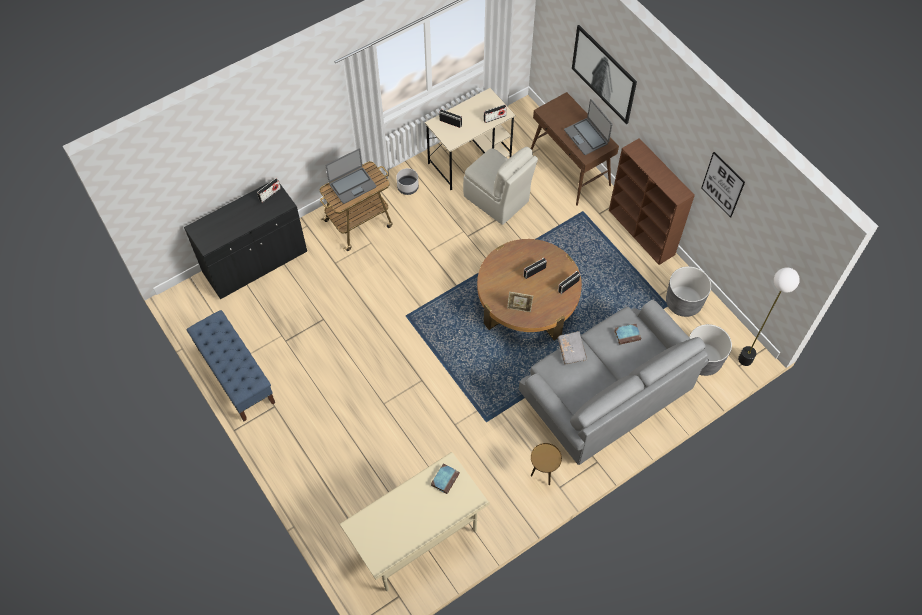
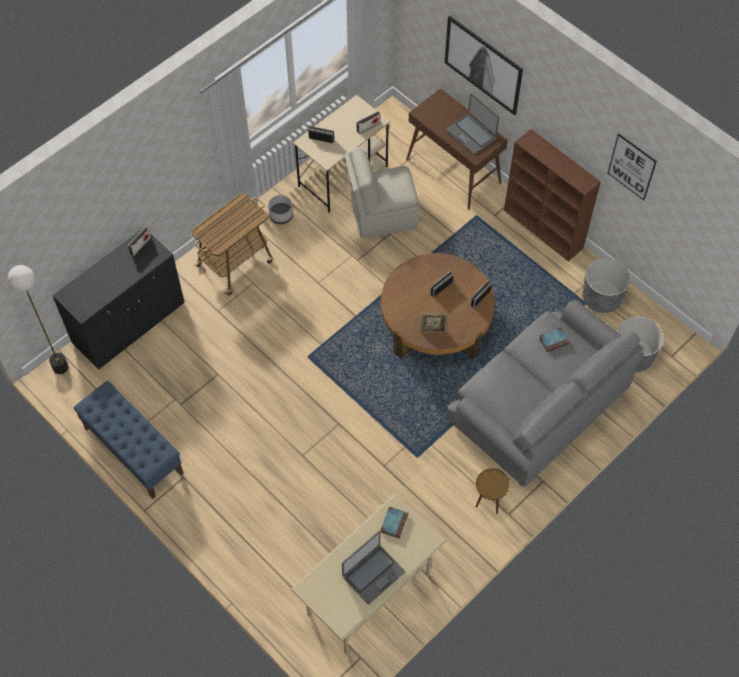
camera: 10 degrees left, 0 degrees up
laptop [326,149,376,204] -> laptop moved to [342,531,405,604]
beige chair [463,147,538,225] -> beige chair turned 135 degrees clockwise [344,147,419,238]
grey book [557,331,587,365] -> none
floor lamp [738,267,800,366] -> floor lamp moved to [8,265,68,374]

